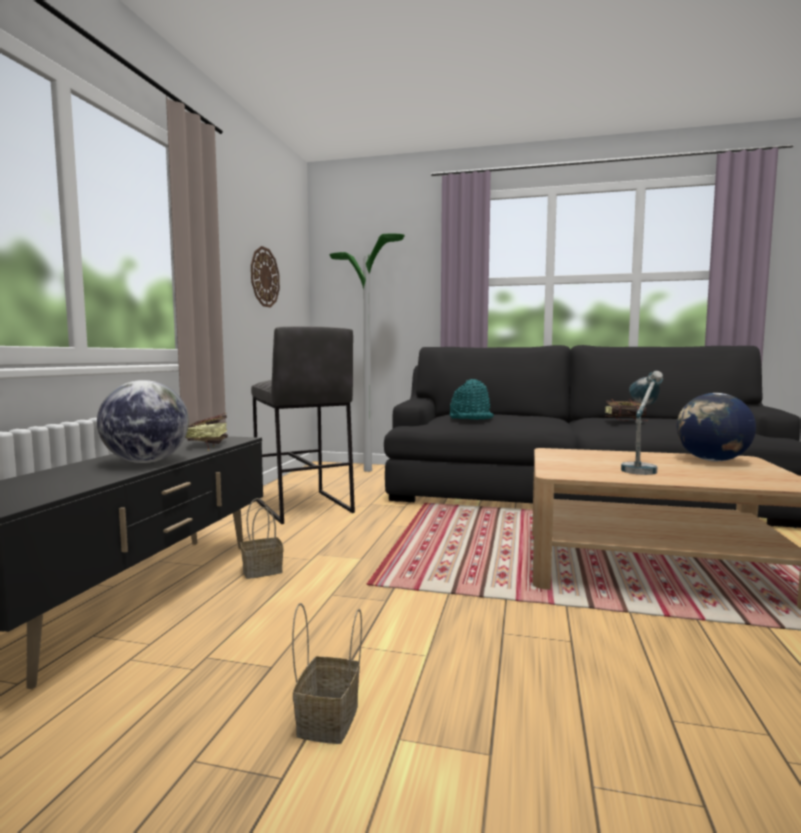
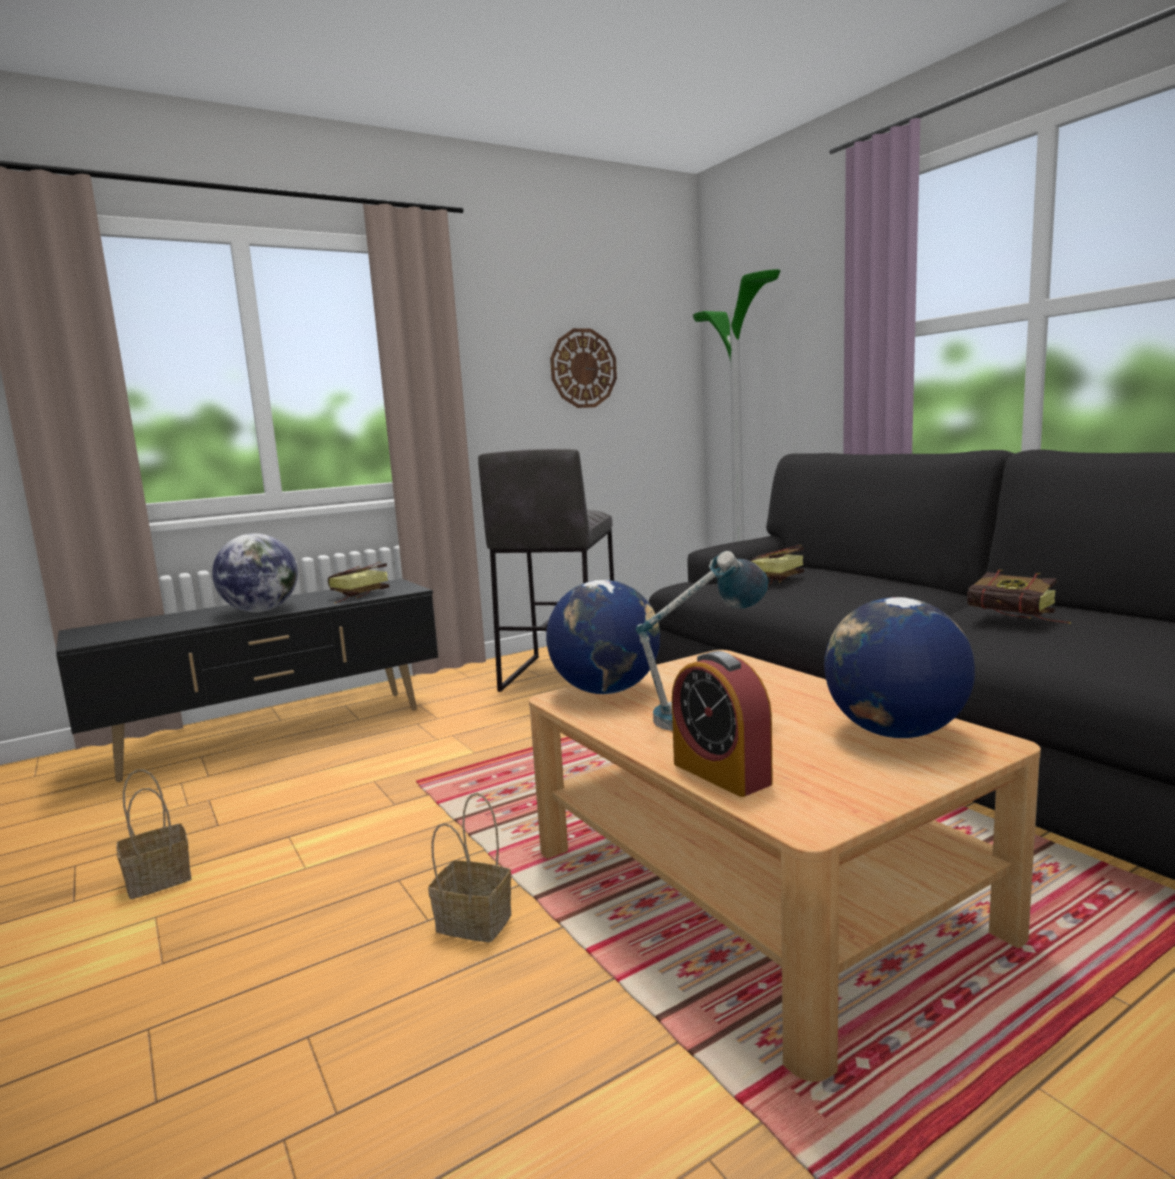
camera: 45 degrees right, 5 degrees up
basket [241,498,283,579] -> basket moved to [428,793,511,942]
turquoise hat [450,379,494,420] -> book [749,545,804,586]
none -> globe [546,580,660,694]
none -> alarm clock [672,651,773,797]

